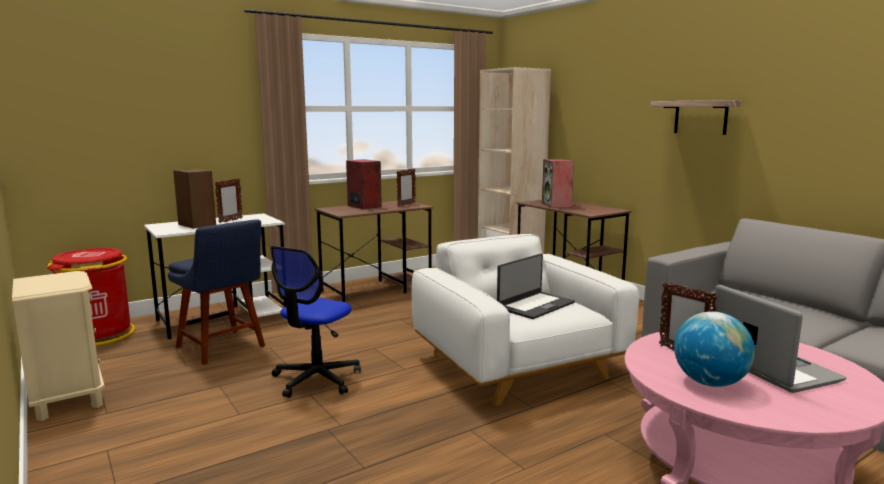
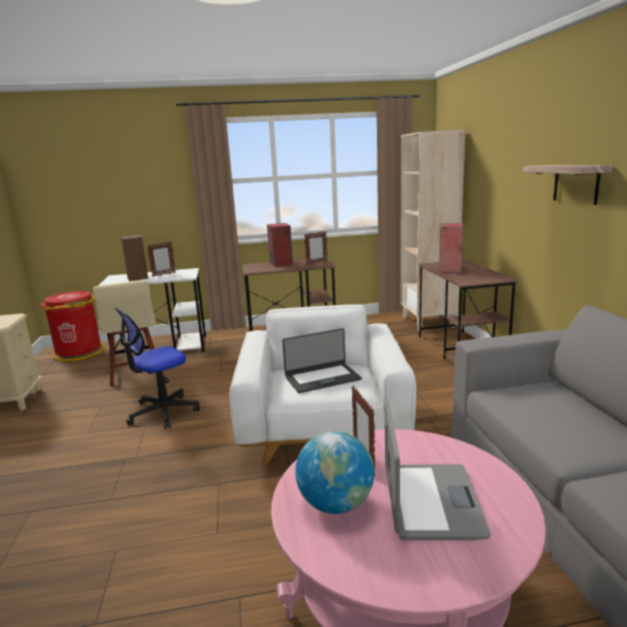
camera: 25 degrees right, 5 degrees up
blue chair [168,220,265,365] -> beige chair [93,280,156,387]

